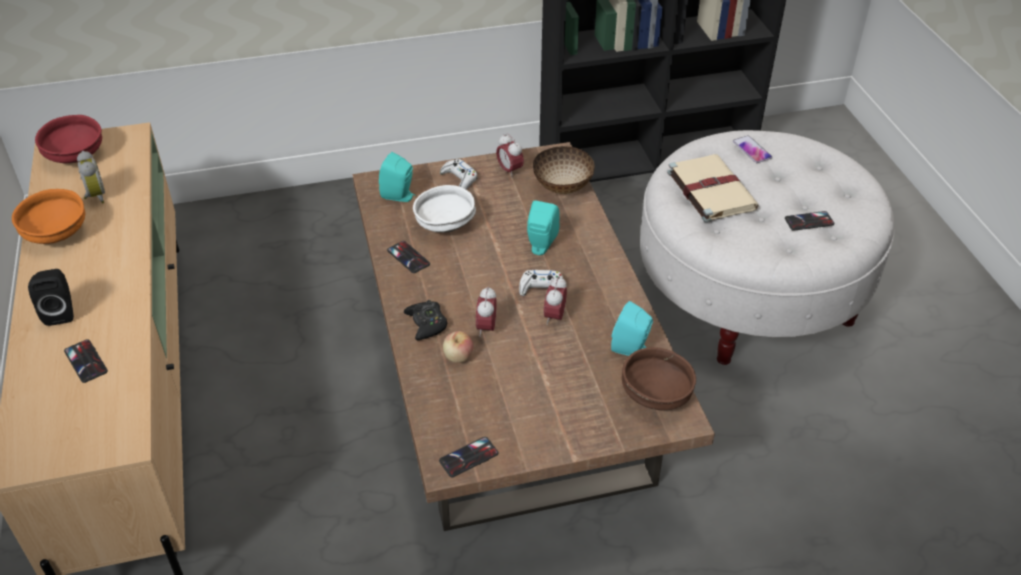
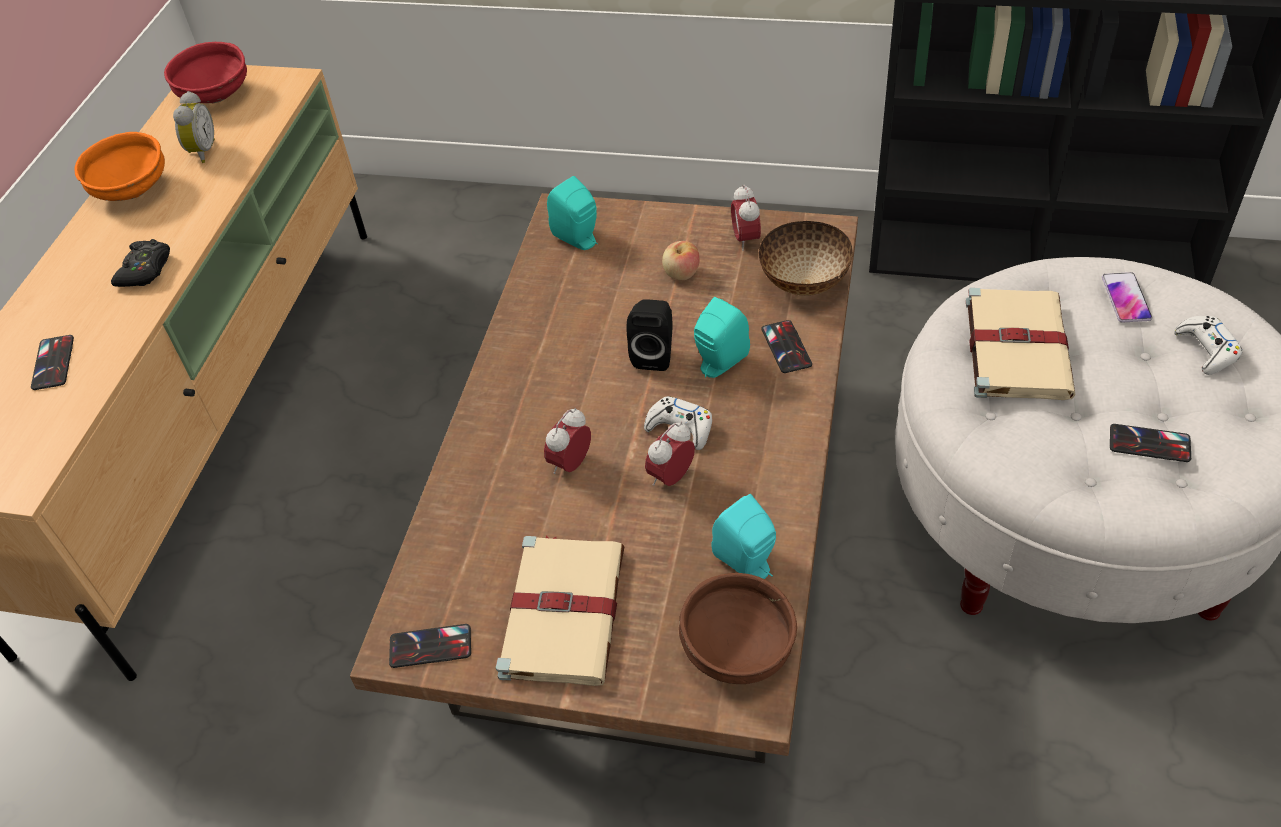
camera: 30 degrees right, 5 degrees up
black speaker [28,269,74,326] -> black speaker moved to [627,299,673,371]
phone [387,241,430,273] -> phone moved to [761,320,812,373]
black game controller [404,300,447,340] -> black game controller moved to [111,239,170,287]
white bowl [413,185,476,233] -> none
white game controller [440,159,477,189] -> white game controller moved to [1174,316,1242,375]
apple [443,331,473,363] -> apple moved to [662,241,700,280]
none -> beige book [496,536,625,686]

